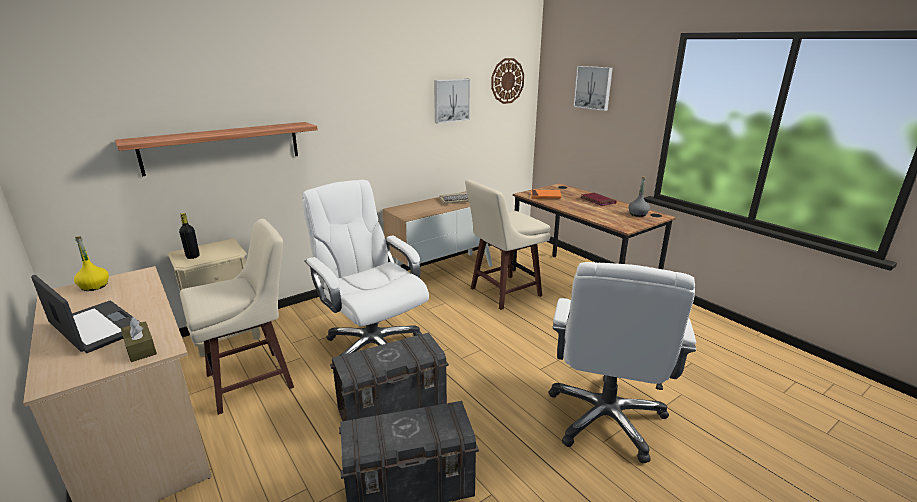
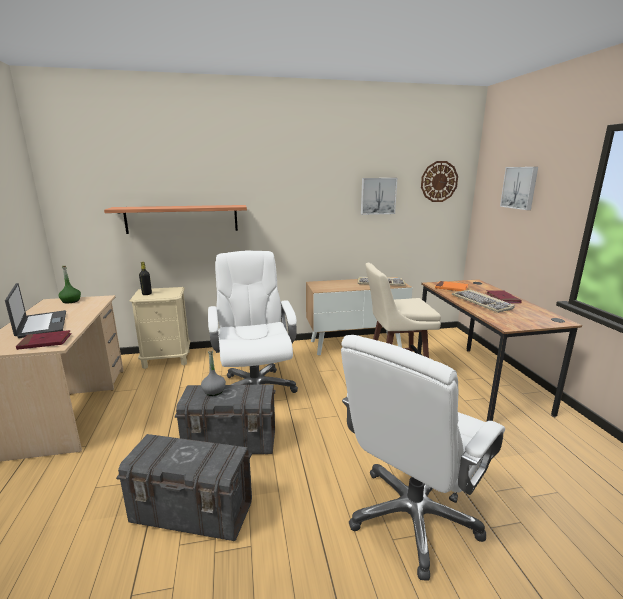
camera: 25 degrees right, 5 degrees down
yellow bottle [74,236,109,291] -> green bottle [58,266,81,303]
brown tissue box [121,317,157,362] -> red book [16,330,72,350]
beige stool [180,219,294,415] -> none
grey bottle [629,176,650,217] -> grey bottle moved to [201,349,226,396]
none -> keyboard [452,289,515,313]

